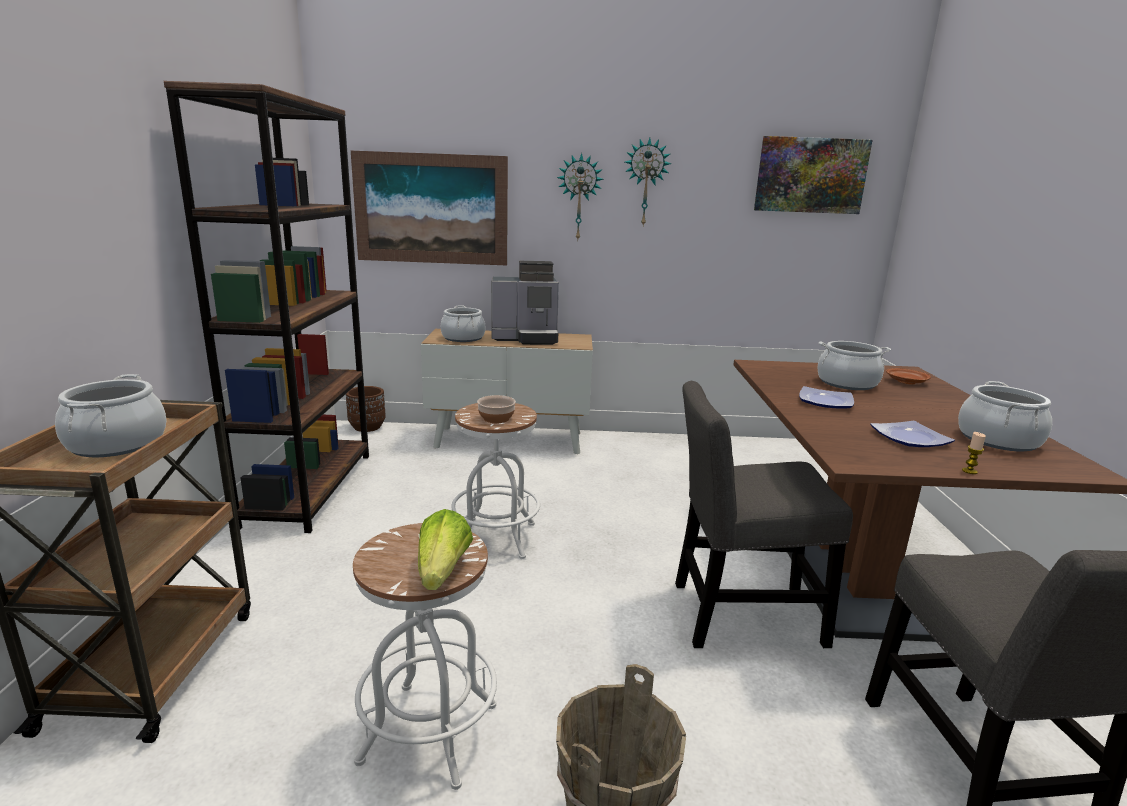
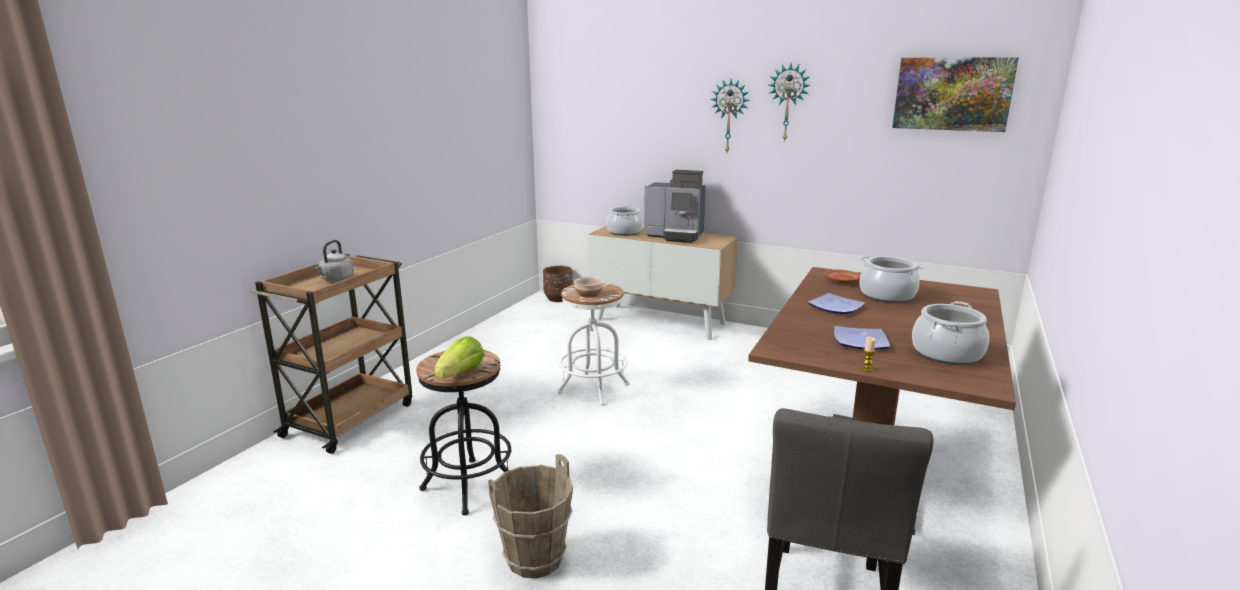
camera: 25 degrees right, 0 degrees up
cooking pot [55,374,167,457] -> grey kettle [314,240,354,281]
brown bookcase [164,81,369,533] -> none
picture [351,151,508,265] -> none
white stool [353,523,497,790] -> black stool [416,350,512,515]
grey chair [675,381,853,648] -> none
brown plate [886,368,931,385] -> brown plate moved to [824,270,860,284]

